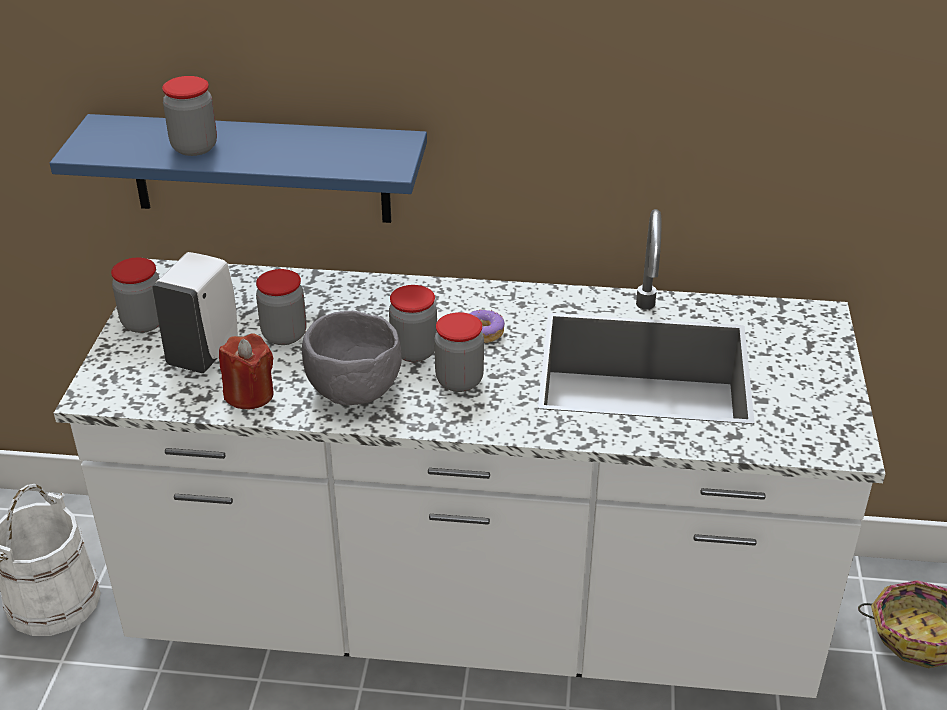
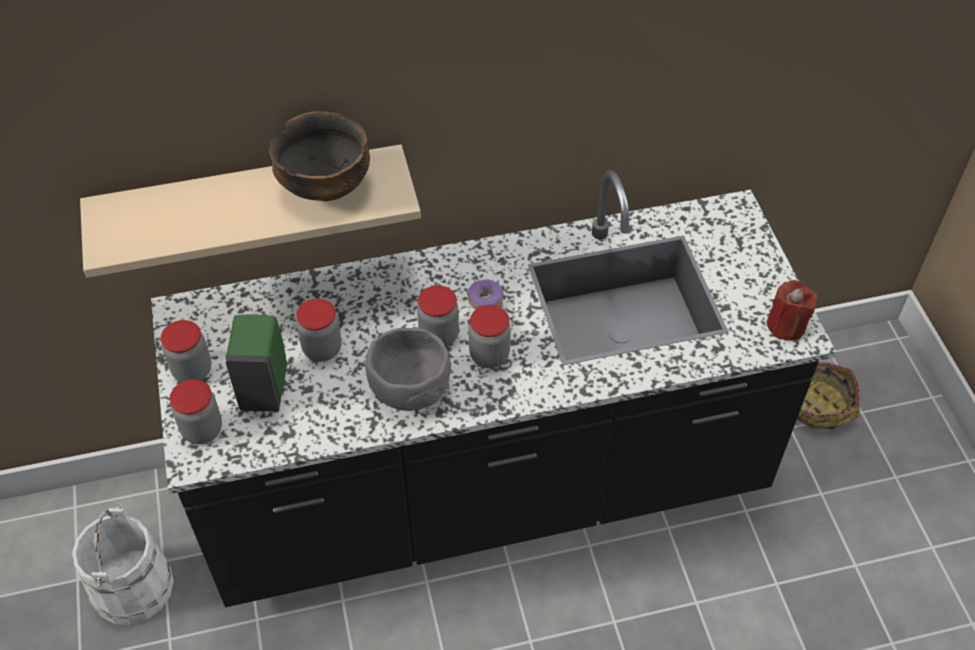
camera: 20 degrees left, 15 degrees up
blue shelf [50,114,427,223] -> beige shelf [80,145,421,278]
white counter [54,209,885,698] -> black counter [151,170,836,607]
white soap dispenser [152,252,238,373] -> green soap dispenser [226,315,287,412]
jar [162,76,217,156] -> jar moved to [170,379,222,444]
red candle [219,333,274,409] -> red candle moved to [767,280,817,341]
none -> bowl [269,111,370,201]

